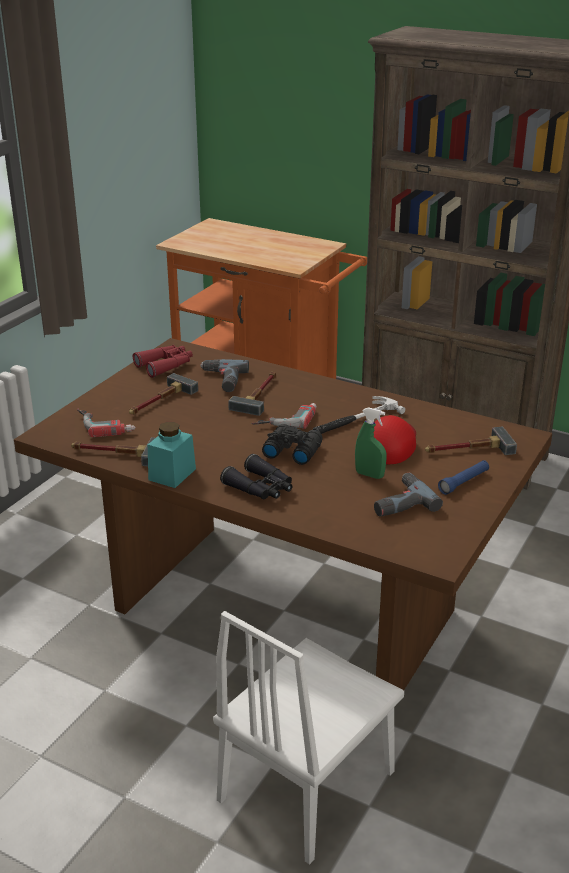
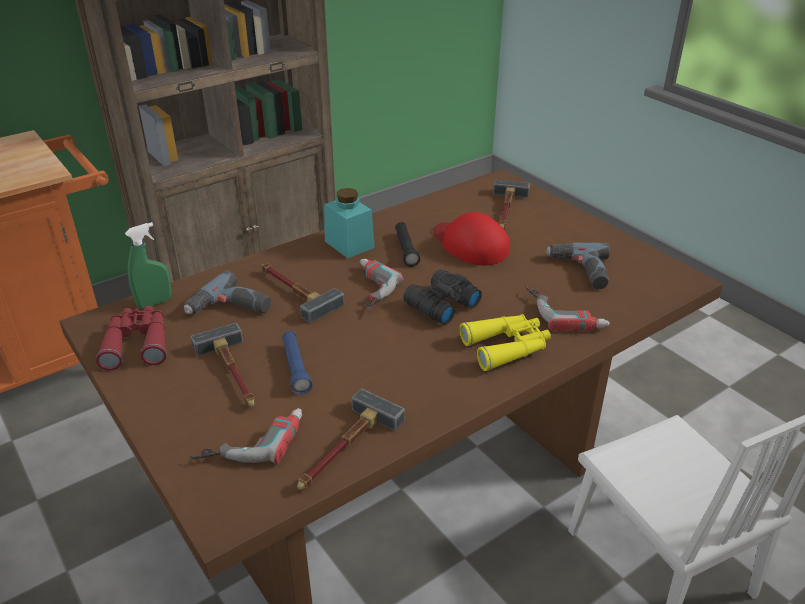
camera: 65 degrees left, 5 degrees up
turquoise jar [148,422,196,488] -> turquoise jar moved to [324,188,375,258]
black binoculars [220,454,293,499] -> yellow binoculars [459,314,551,371]
hammer [313,396,405,434] -> black flashlight [395,222,420,267]
green spray bottle [355,407,387,479] -> green spray bottle moved to [125,222,171,309]
blue flashlight [438,460,489,495] -> blue flashlight moved to [282,331,312,395]
none -> power drill [526,286,610,331]

